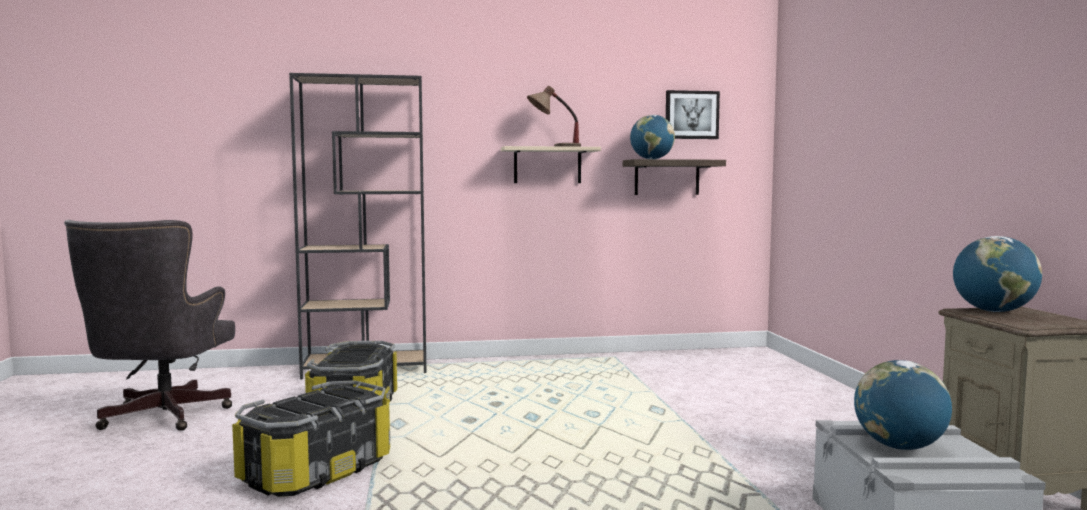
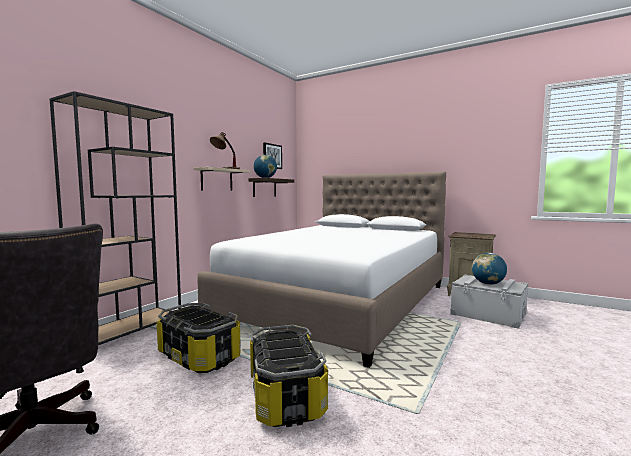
camera: 50 degrees left, 0 degrees up
globe [953,236,1042,312] -> none
none -> white bed [198,171,446,368]

